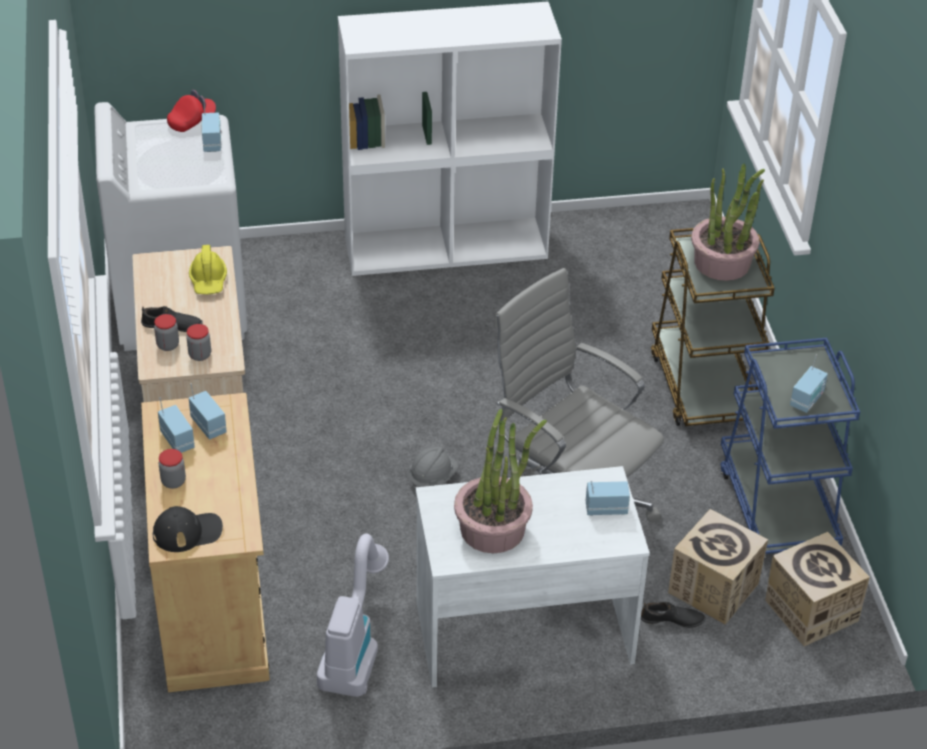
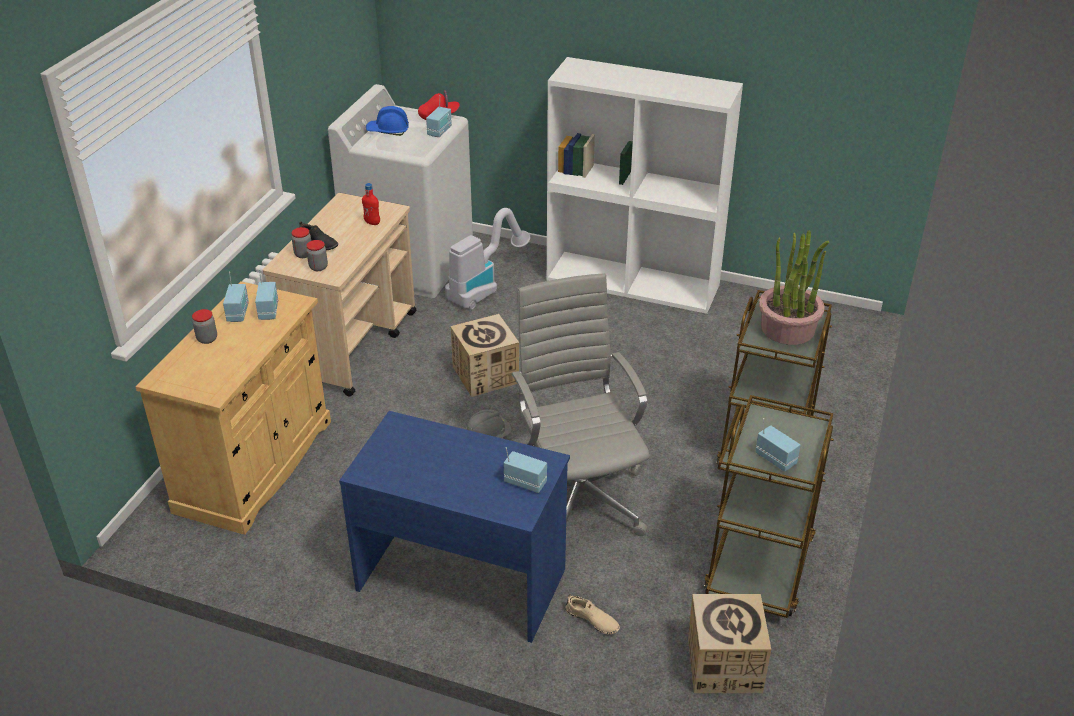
camera: 30 degrees right, 5 degrees down
black cap [153,506,223,552] -> none
yellow hard hat [189,245,227,295] -> red bottle [362,183,380,225]
vacuum cleaner [317,534,389,697] -> vacuum cleaner moved to [445,208,530,309]
white desk [415,466,650,688] -> blue desk [339,411,570,643]
potted plant [454,409,547,553] -> none
black shoe [641,602,706,628] -> beige shoe [566,594,620,634]
cardboard box [668,509,768,625] -> cardboard box moved to [450,314,519,397]
blue cart [720,338,860,554] -> brown cart [704,395,834,618]
radio [790,354,828,413] -> radio turned 105 degrees counterclockwise [755,418,800,472]
none -> blue hard hat [366,106,409,136]

